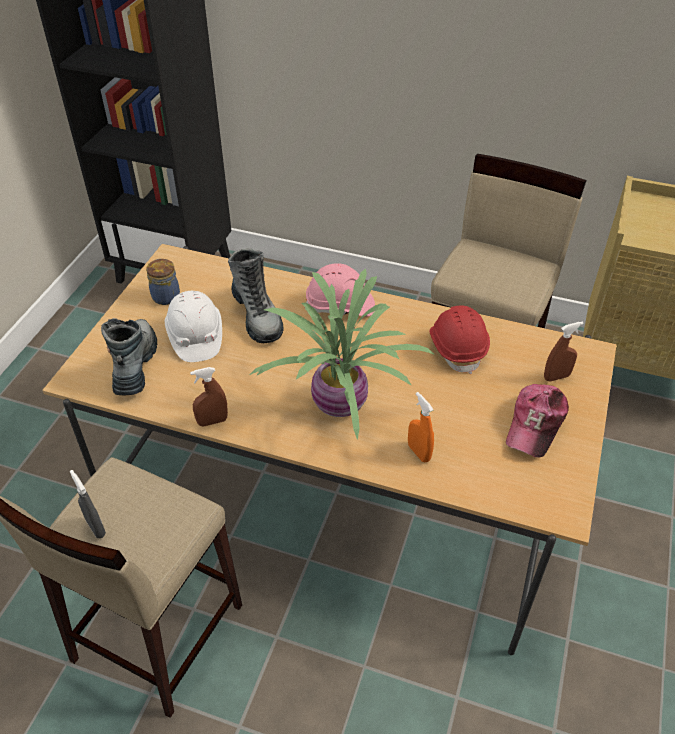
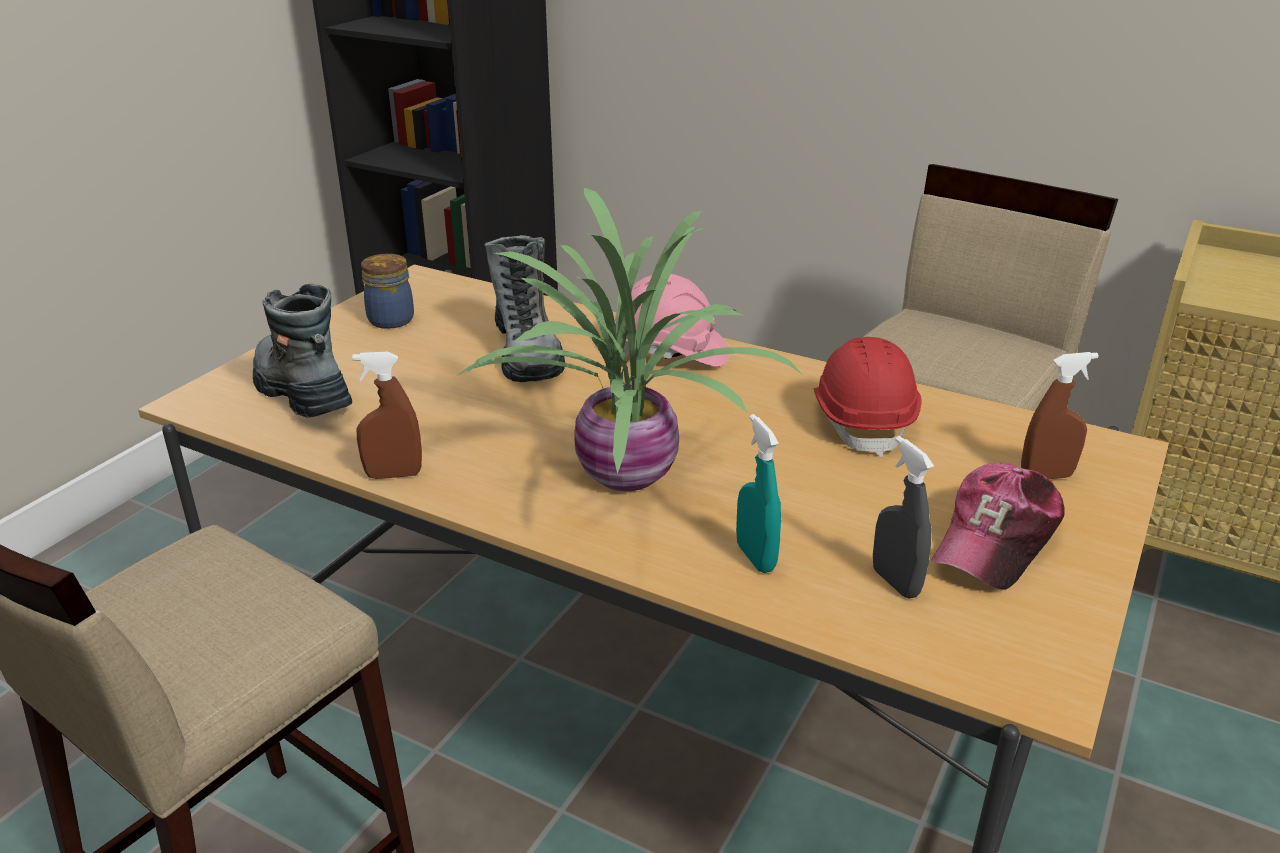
camera: 10 degrees right, 15 degrees down
grey spray bottle [70,470,106,538] -> grey spray bottle moved to [873,436,934,599]
boot [101,318,157,395] -> boot turned 45 degrees counterclockwise [253,284,352,417]
white hard hat [165,290,222,362] -> none
orange spray bottle [408,392,434,462] -> turquoise spray bottle [736,414,781,573]

